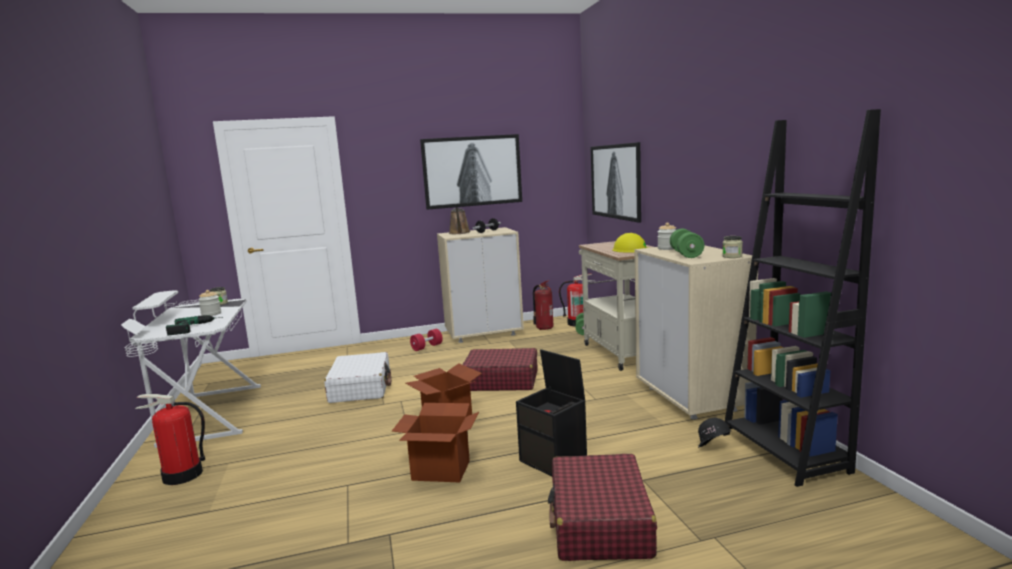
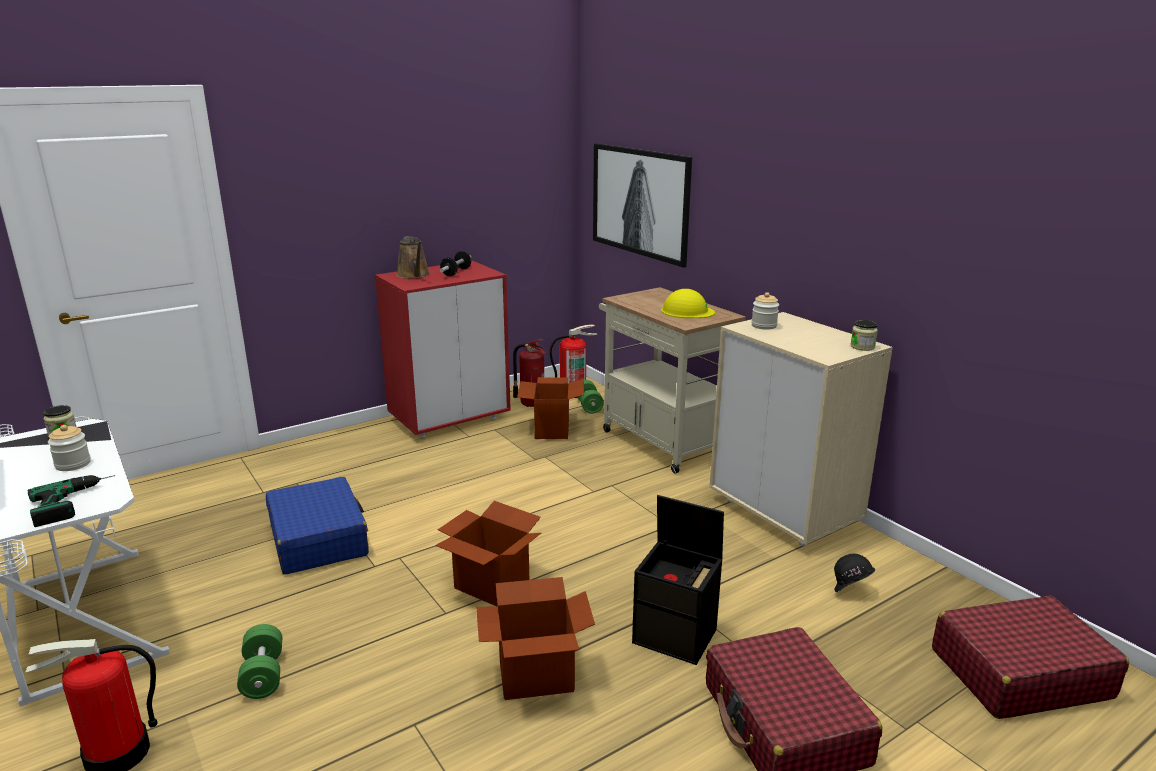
camera: 20 degrees left, 10 degrees up
white suitcase [324,352,391,403] -> blue suitcase [266,477,369,575]
red dumbbell [410,329,443,351] -> none
picture [420,134,522,210] -> none
beige cabinet [437,227,524,343] -> red cabinet [375,261,511,438]
red suitcase [462,348,538,391] -> red suitcase moved to [932,595,1129,719]
green dumbbell [670,229,704,258] -> green dumbbell moved to [237,624,282,699]
black bookcase [723,109,881,487] -> none
none -> cardboard box [517,377,584,439]

